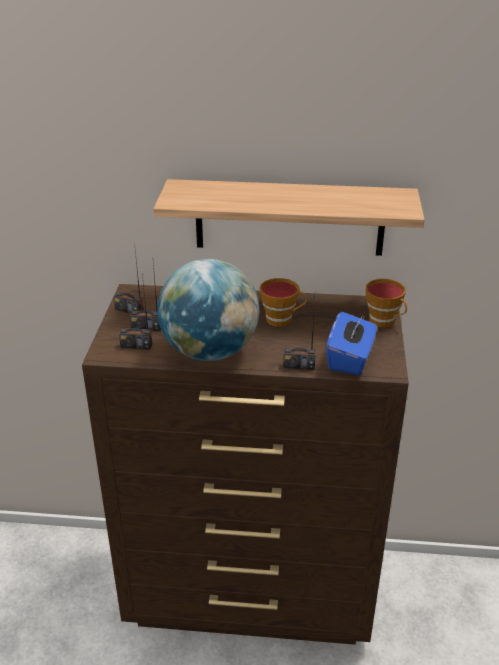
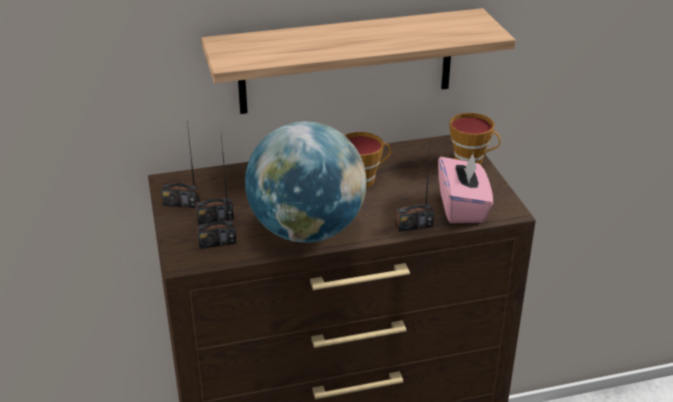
camera: 20 degrees left, 0 degrees up
blue tissue box [326,312,377,375] -> pink tissue box [438,152,493,223]

